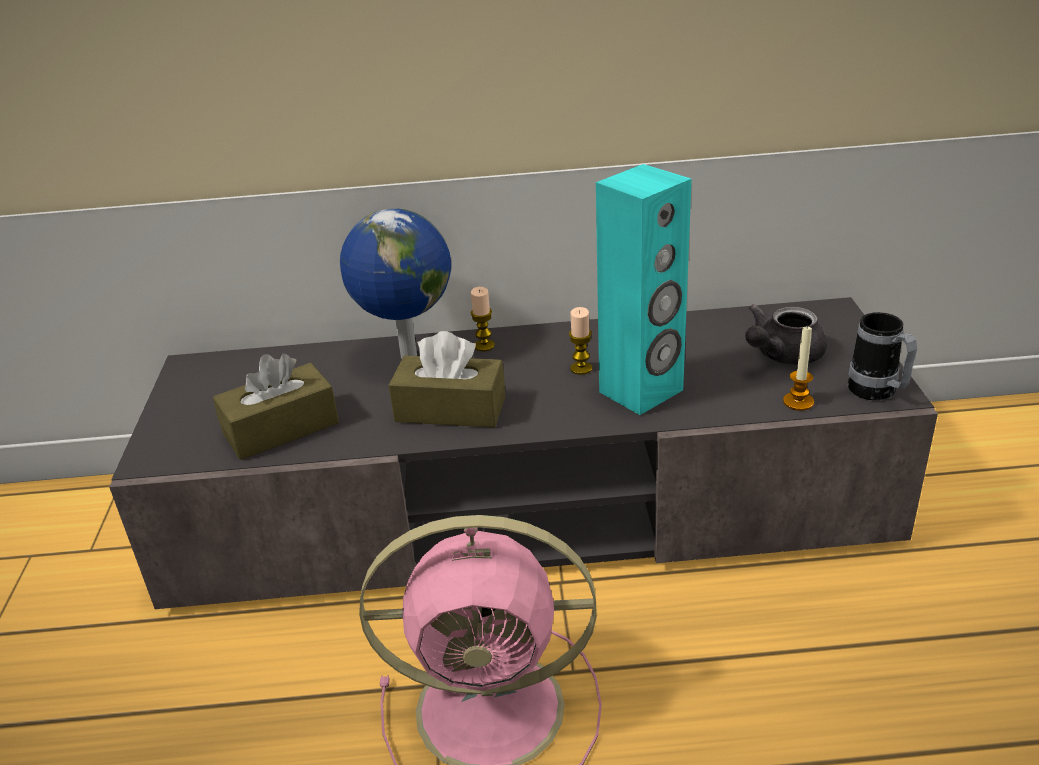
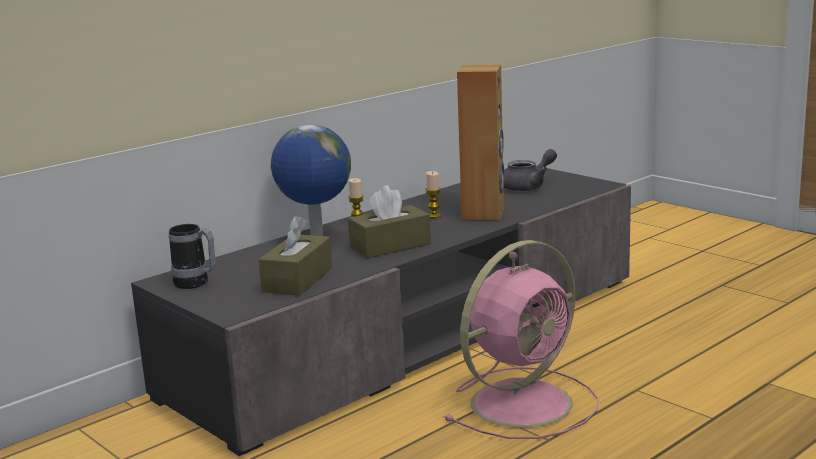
camera: 40 degrees left, 15 degrees down
turquoise speaker [596,164,692,415] -> brown speaker [457,64,504,220]
grey teapot [745,304,827,365] -> grey teapot turned 135 degrees counterclockwise [504,149,557,192]
candle [783,325,814,411] -> none
mug [847,312,917,400] -> mug moved to [169,224,216,289]

